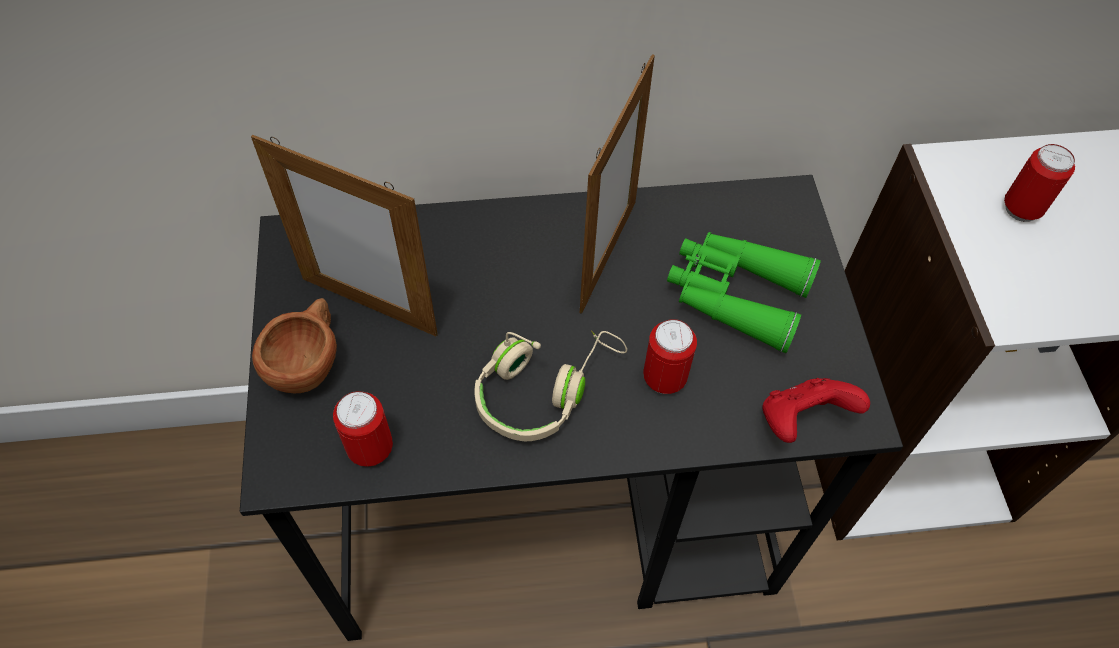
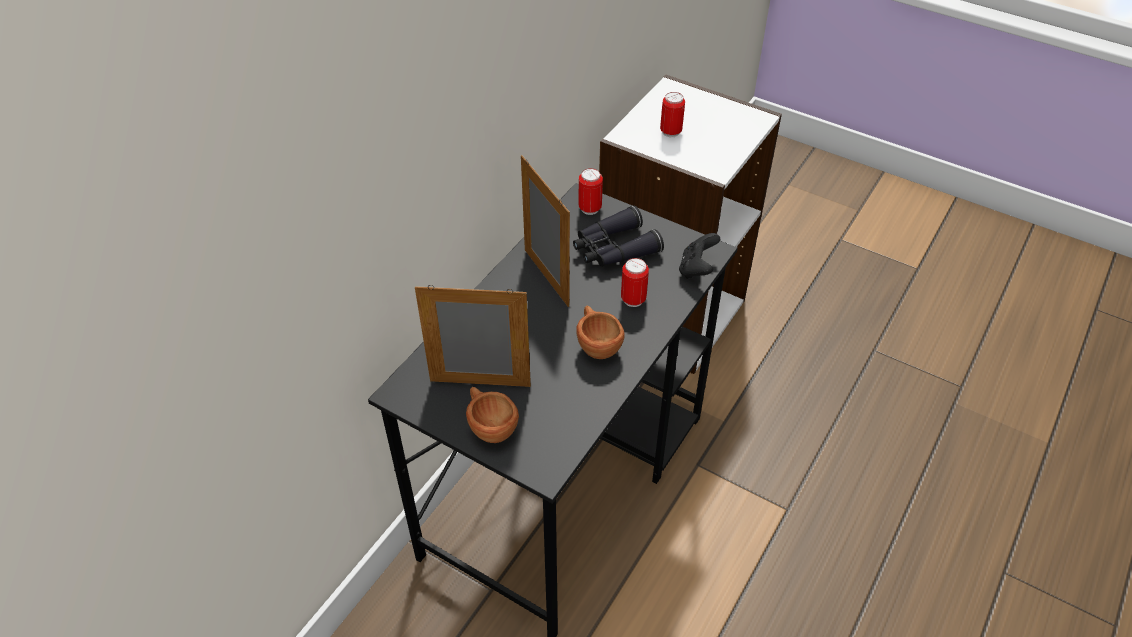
camera: 50 degrees left, 10 degrees down
picture frame [251,135,438,337] -> picture frame turned 150 degrees counterclockwise [415,285,531,387]
can [333,391,393,467] -> can moved to [578,168,603,215]
beige headphones [475,331,627,441] -> brown cup [576,306,625,359]
green binoculars [667,232,821,353] -> black binoculars [573,206,664,267]
red game controller [762,378,870,443] -> black game controller [679,233,720,279]

